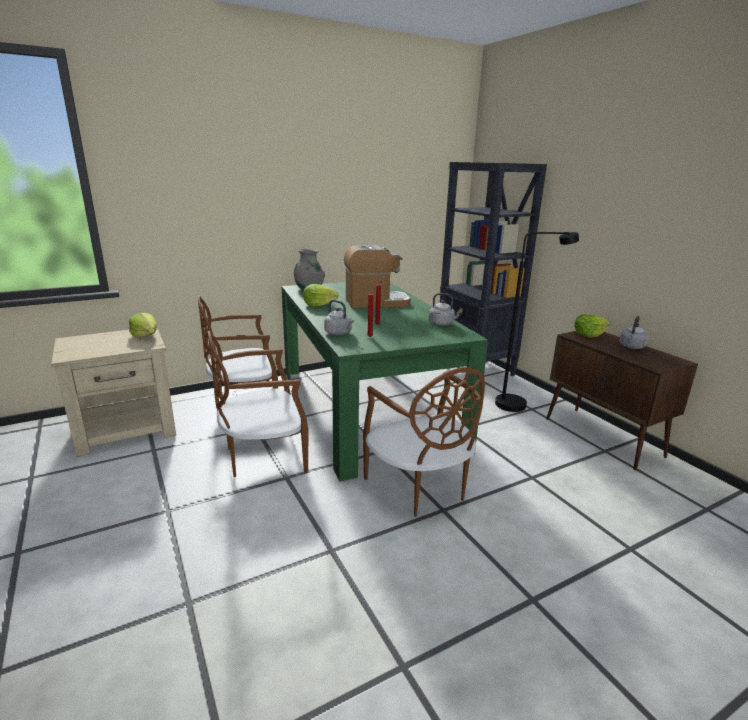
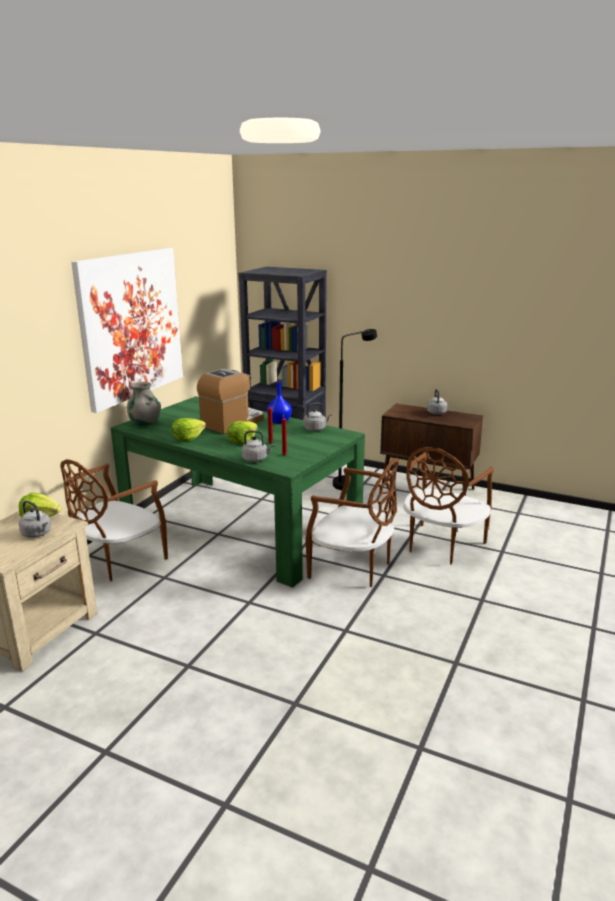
camera: 35 degrees left, 0 degrees up
brown chair [207,331,309,477] -> brown chair moved to [403,447,494,565]
lettuce [574,314,610,338] -> lettuce moved to [227,421,258,444]
none -> grey kettle [19,501,51,538]
none -> picture [71,248,183,413]
none -> blue vase [267,382,292,424]

